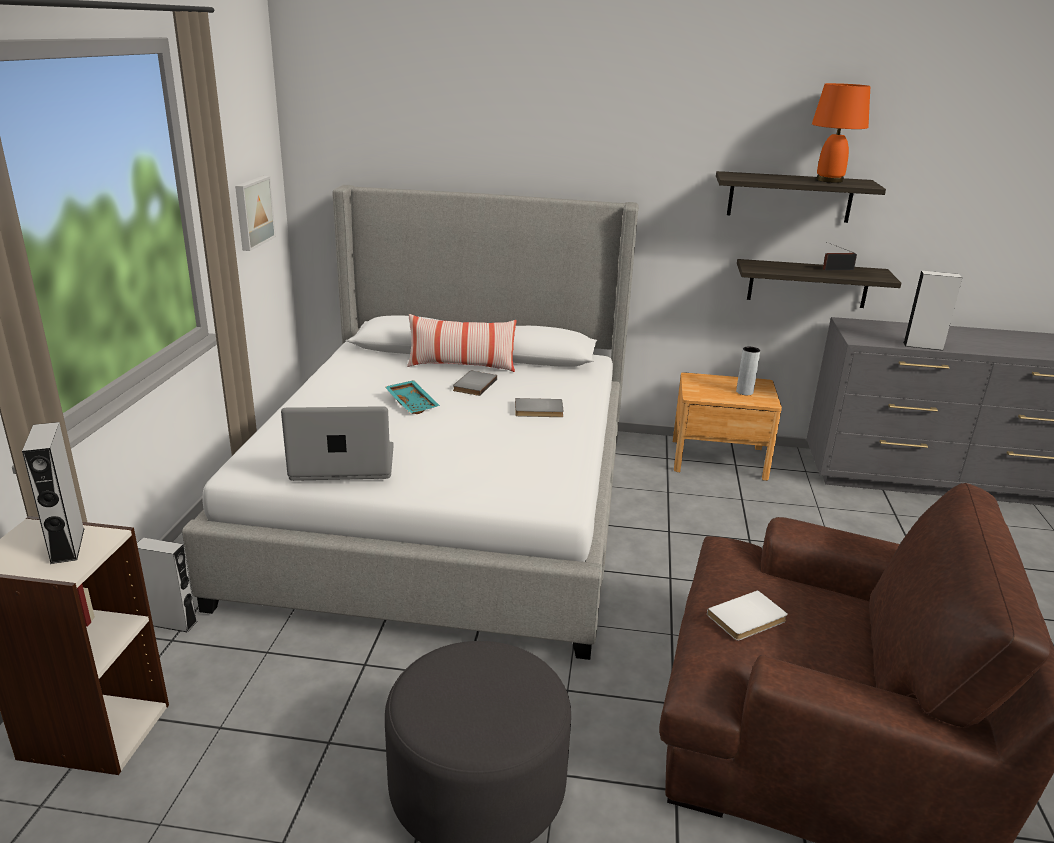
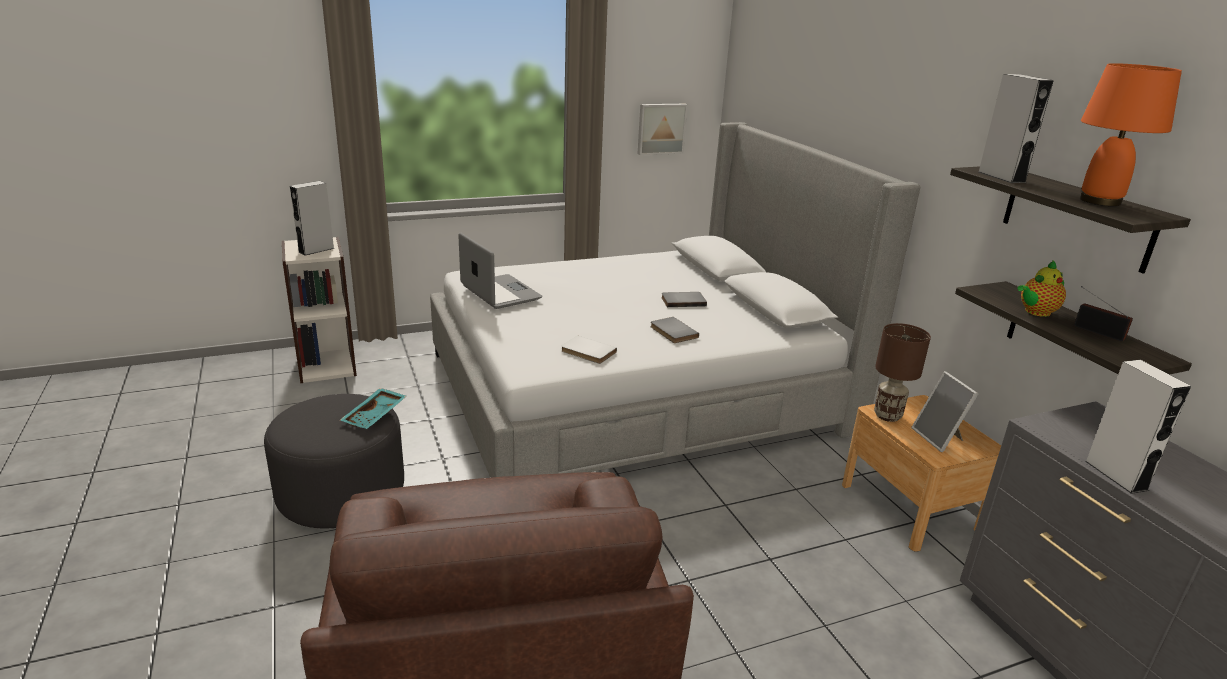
camera: 60 degrees right, 0 degrees up
grey speaker [137,538,197,633] -> grey speaker moved to [979,74,1054,183]
turquoise tray [385,380,440,414] -> turquoise tray moved to [340,388,406,429]
pillow [407,314,517,372] -> none
white book [707,590,788,640] -> white book moved to [561,336,617,364]
grey vase [736,347,760,395] -> picture frame [911,371,978,452]
none -> brown table lamp [874,323,931,422]
none -> teapot [1018,260,1066,317]

